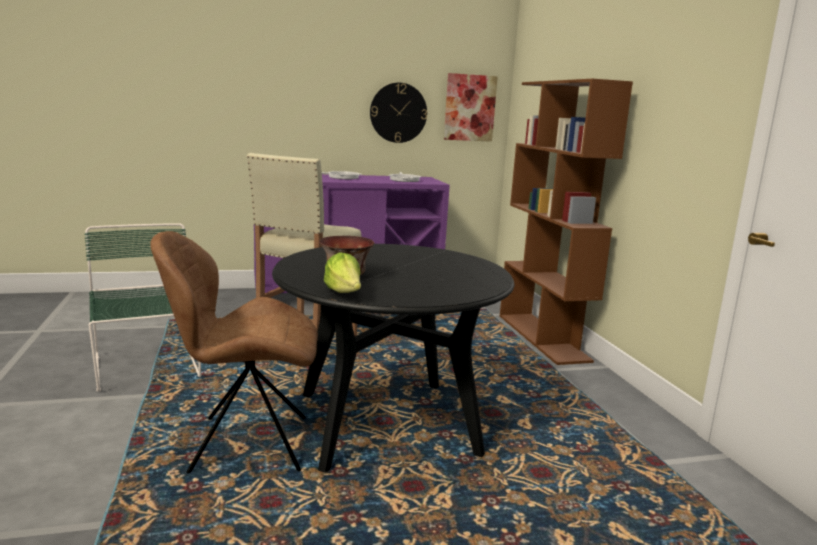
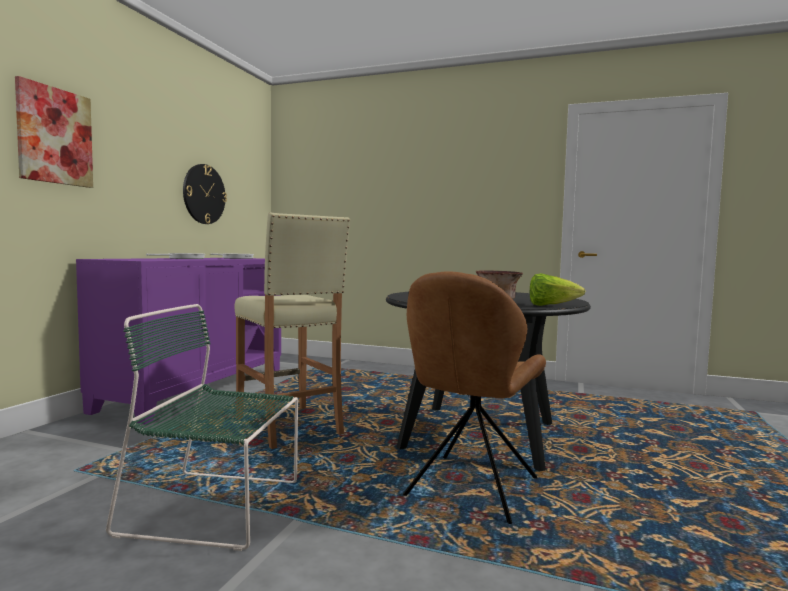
camera: 55 degrees left, 10 degrees down
picture [444,73,498,142] -> picture moved to [15,76,93,188]
brown bookcase [500,79,633,365] -> none

